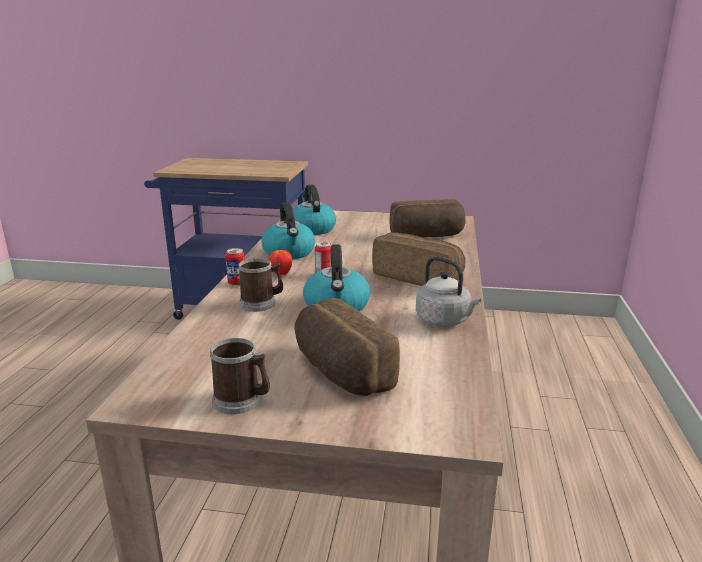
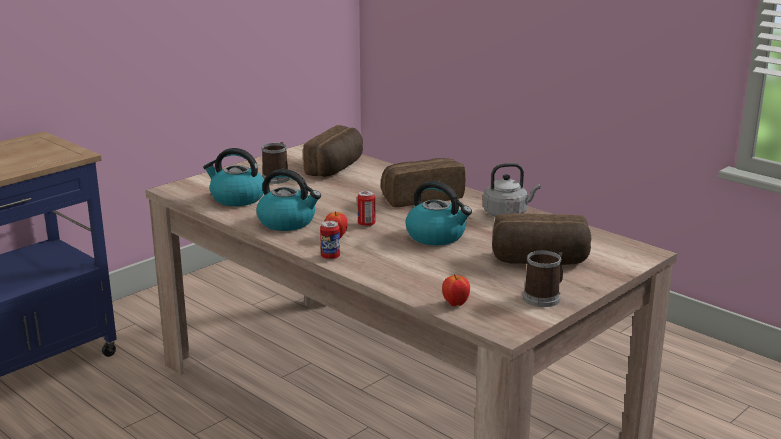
camera: 55 degrees left, 0 degrees up
mug [238,258,283,312] -> mug moved to [262,142,290,184]
none -> apple [442,274,470,306]

